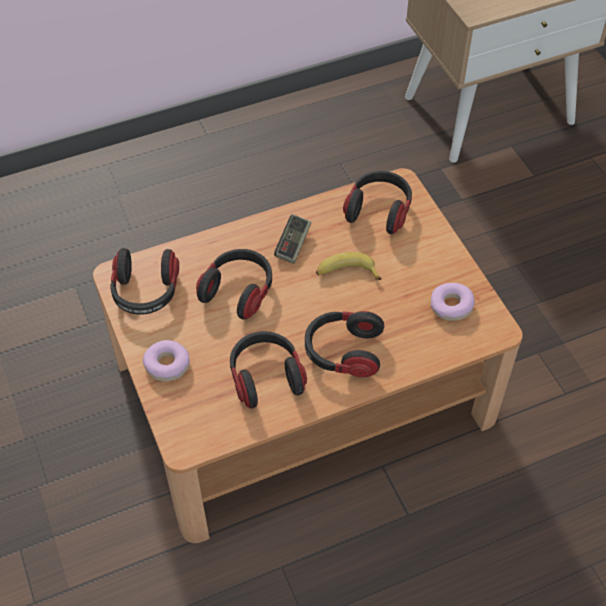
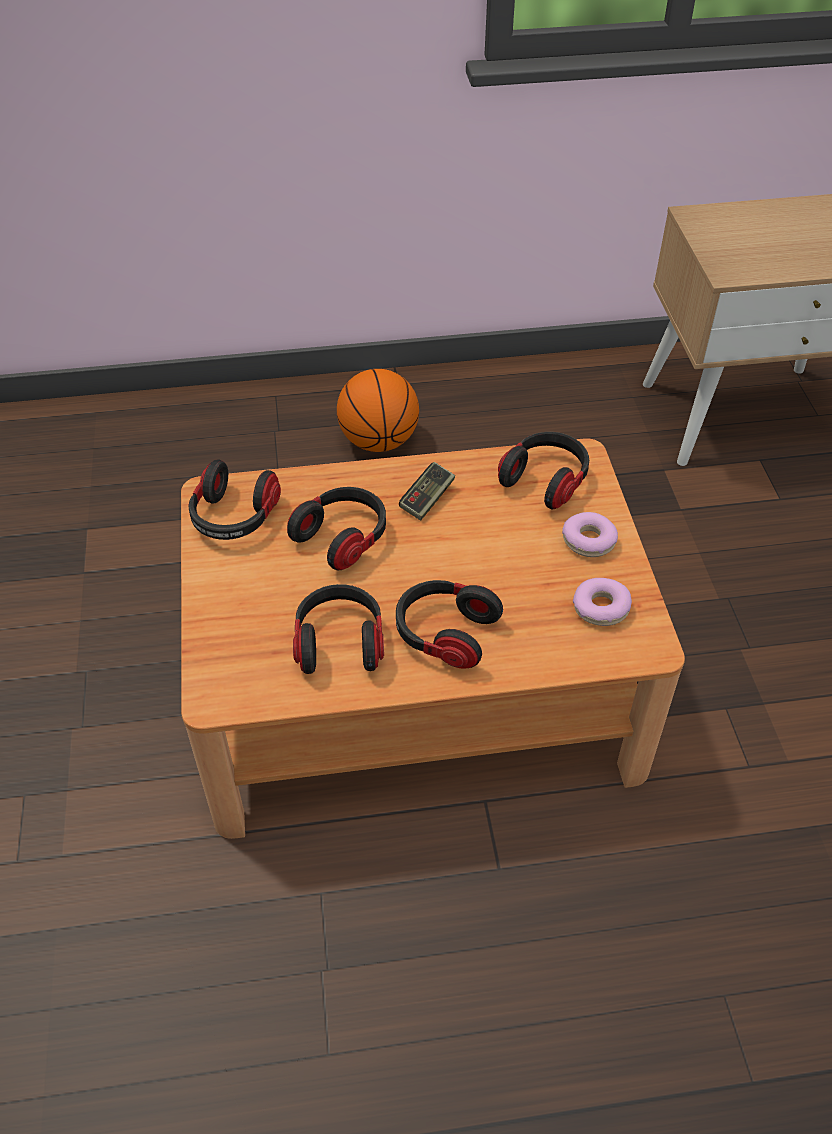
camera: 15 degrees right, 5 degrees down
donut [143,340,190,381] -> donut moved to [562,512,618,557]
banana [316,252,382,280] -> none
none -> basketball [337,369,419,452]

